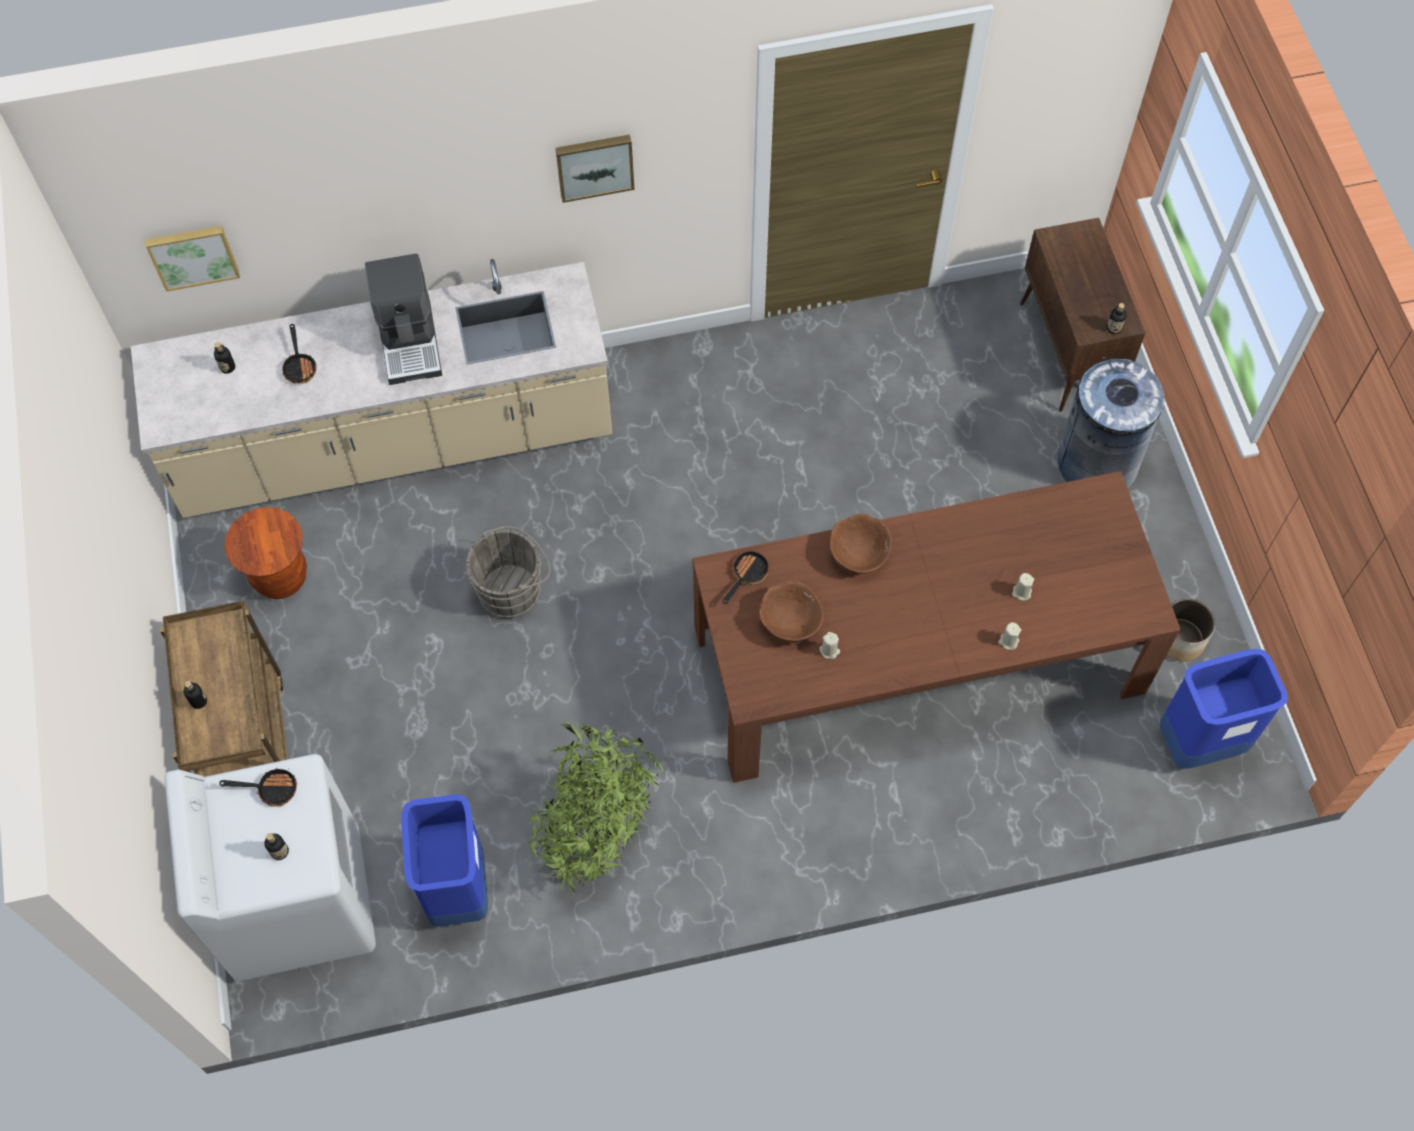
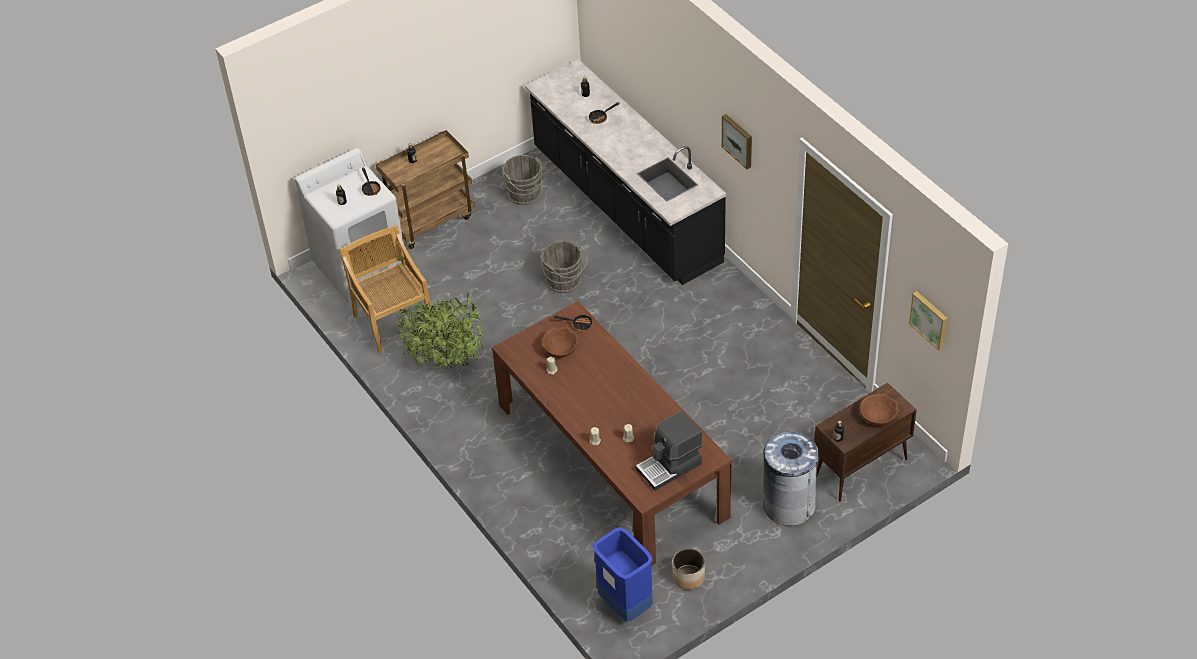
camera: 70 degrees right, 15 degrees down
beige counter [131,259,612,518] -> black counter [525,60,726,285]
picture [145,226,240,292] -> picture moved to [909,291,948,351]
brown stool [224,507,307,599] -> grey bucket [503,155,547,205]
coffee machine [365,254,442,385] -> coffee machine moved to [636,411,702,491]
blue trash can [401,794,488,926] -> beige chair [339,225,431,354]
brown bowl [830,513,892,574] -> brown bowl moved to [860,394,898,426]

